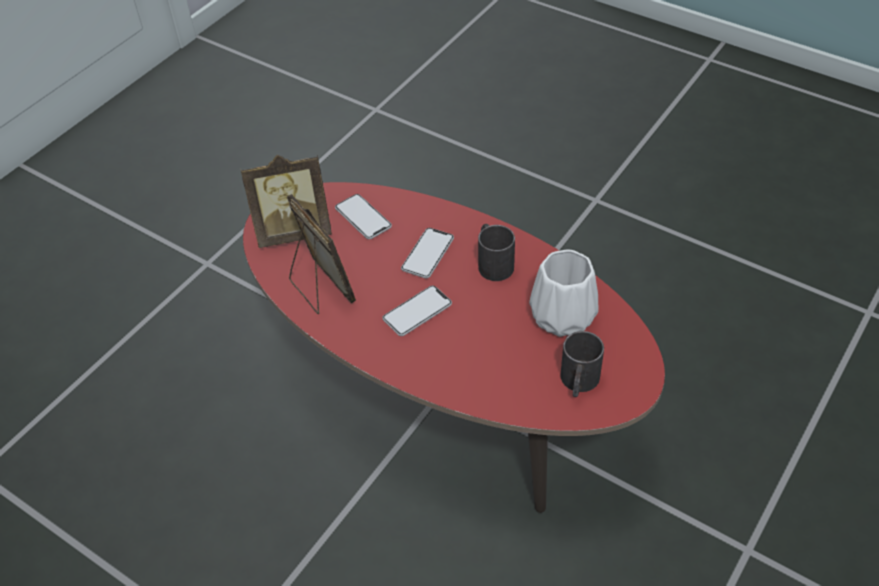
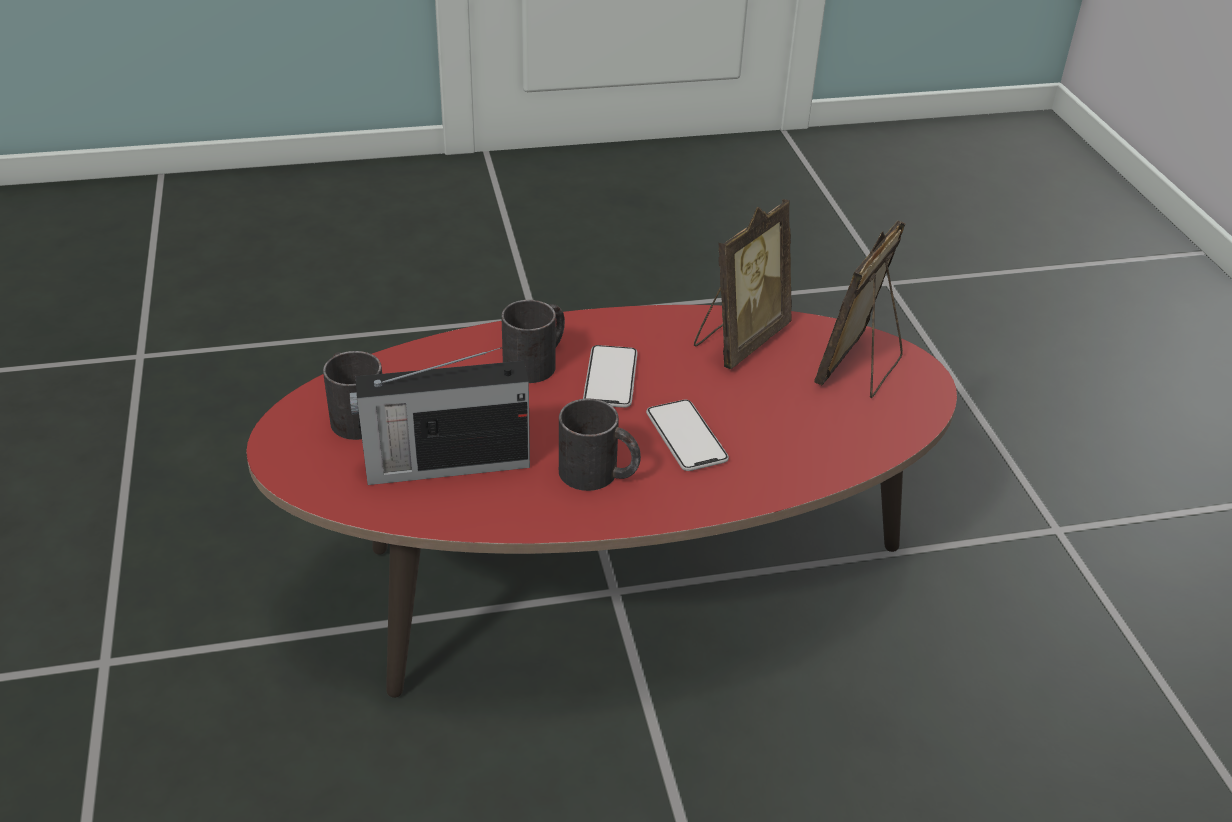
camera: 130 degrees right, 10 degrees down
picture frame [287,194,356,314] -> picture frame turned 60 degrees counterclockwise [694,199,792,369]
phone [335,194,392,239] -> none
white vase [529,250,598,337] -> radio [350,347,530,485]
none -> black mug [501,300,565,383]

